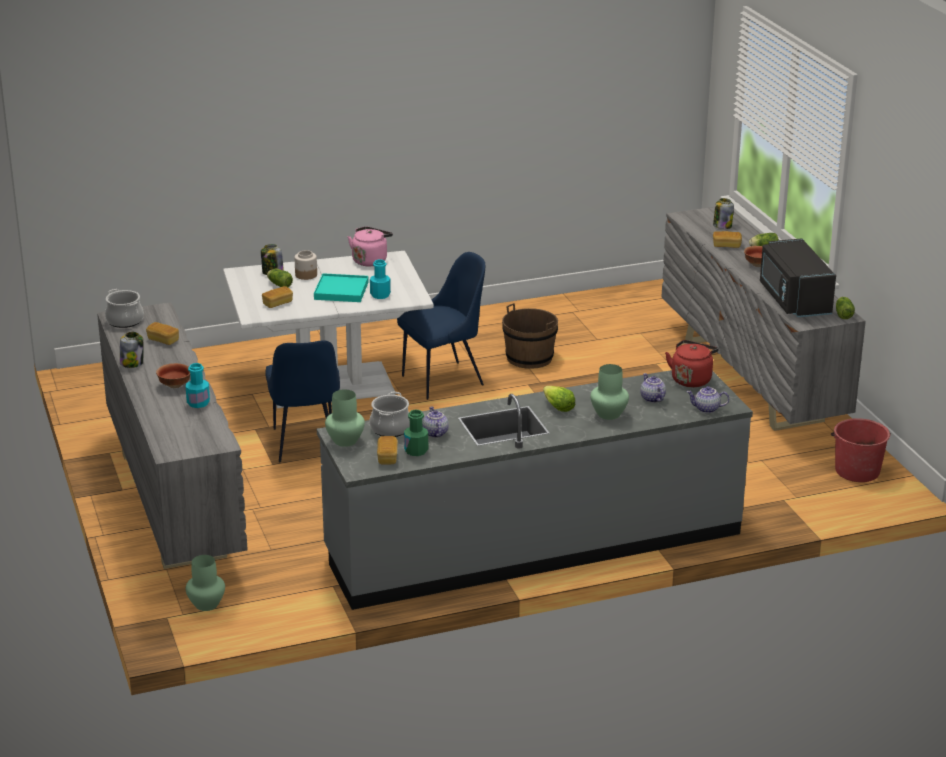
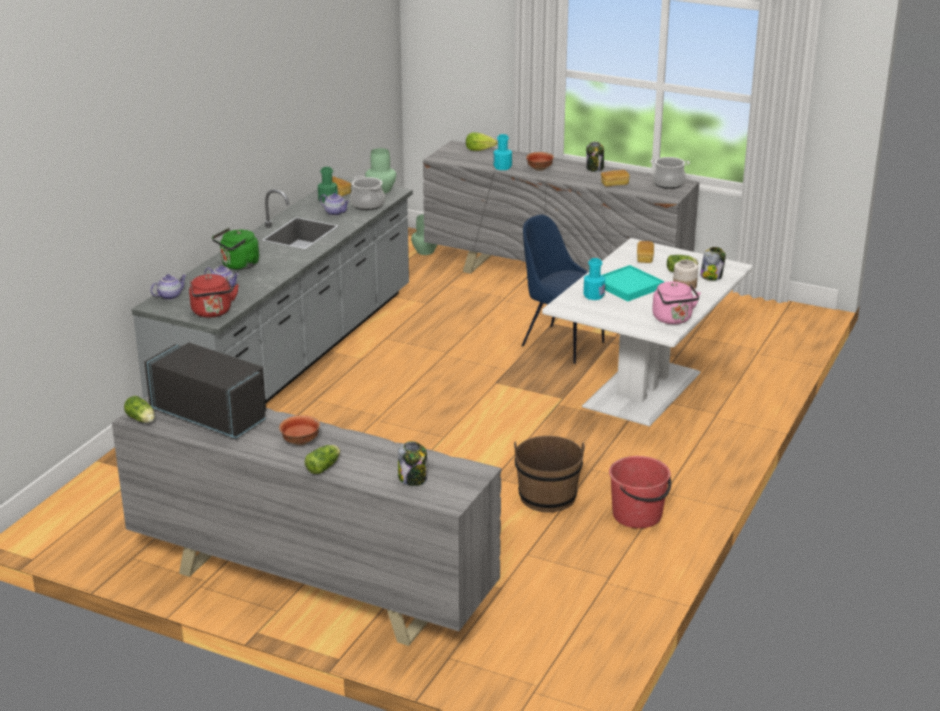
camera: 135 degrees right, 0 degrees up
blue chair [397,252,485,400] -> none
lettuce [543,386,575,412] -> lettuce moved to [466,132,498,151]
green vase [590,364,629,420] -> green kettle [212,228,259,270]
bread [713,231,742,248] -> none
red bucket [831,418,891,482] -> red bucket moved to [609,456,671,528]

